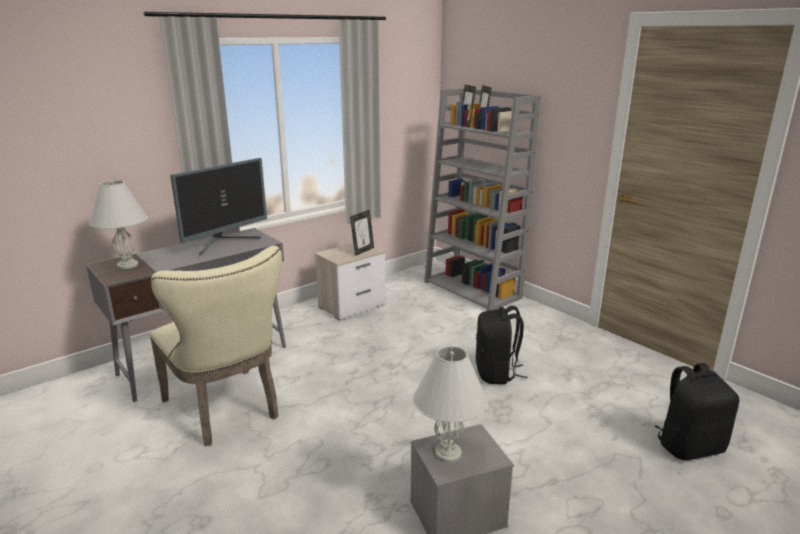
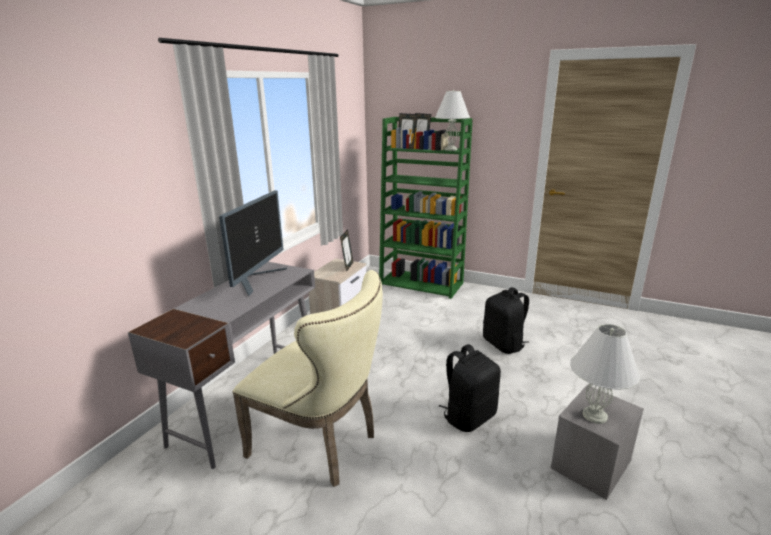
camera: 25 degrees left, 0 degrees up
white table lamp [89,180,148,269] -> white table lamp moved to [435,90,470,151]
grey bookcase [424,88,540,311] -> green bookcase [379,117,473,299]
black backpack [655,363,739,460] -> black backpack moved to [439,344,501,432]

